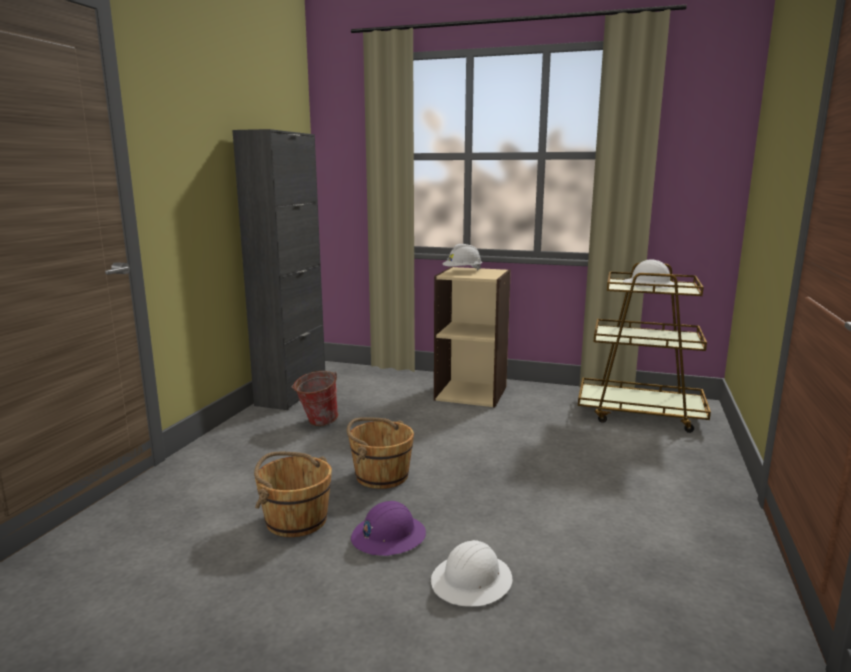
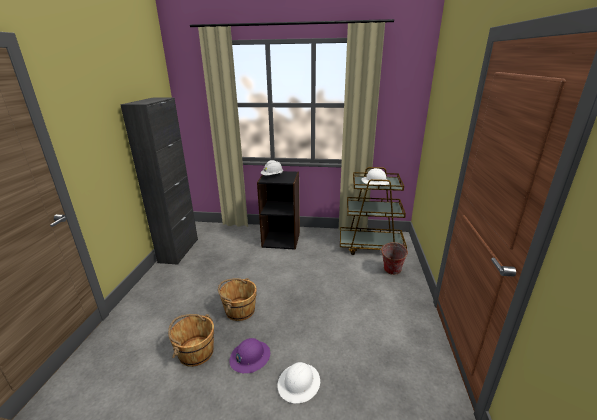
camera: 10 degrees left, 10 degrees up
bucket [292,371,338,426] -> bucket moved to [380,242,408,275]
beige bookcase [434,267,511,408] -> black bookcase [257,171,300,250]

